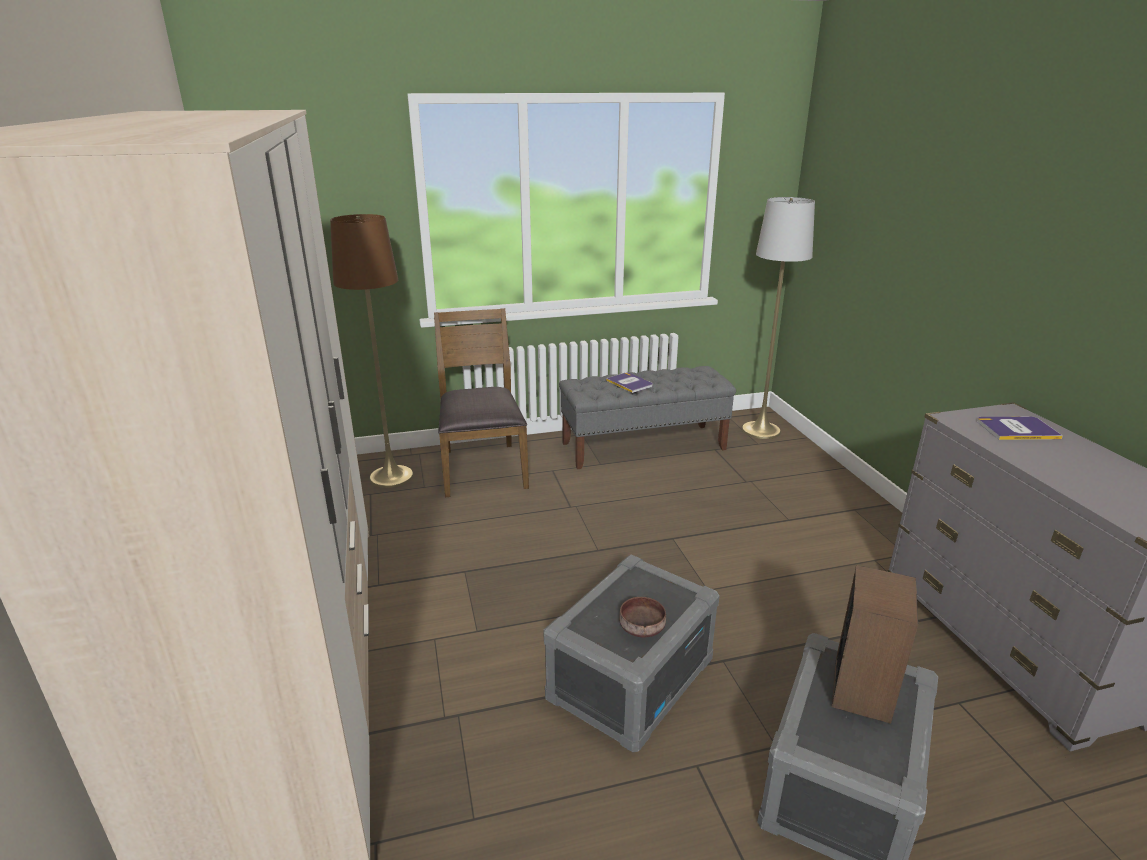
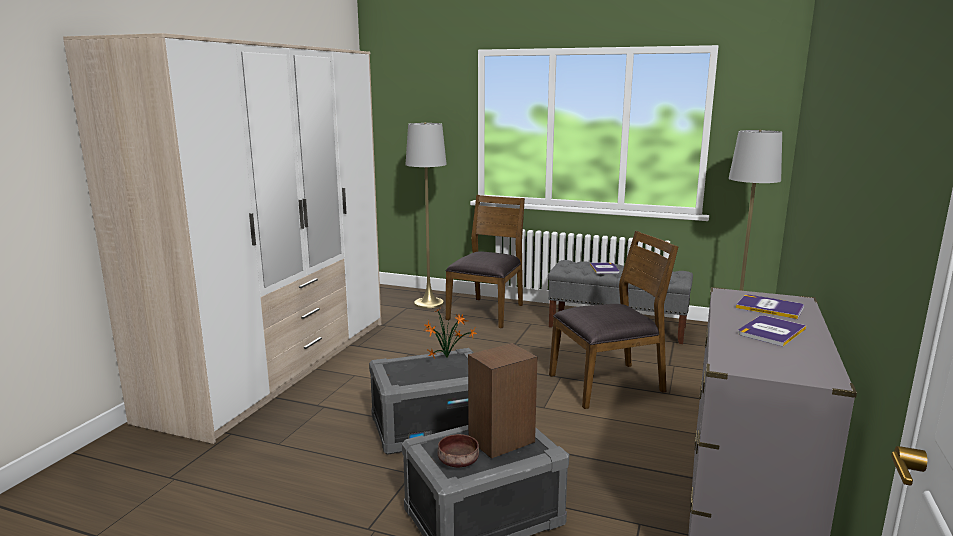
camera: 35 degrees right, 10 degrees down
brown floor lamp [330,214,413,488] -> grey floor lamp [405,122,447,308]
brown bowl [619,597,666,637] -> brown bowl moved to [437,434,479,467]
none -> potted plant [424,307,477,359]
none -> brown chair [549,231,678,409]
none -> book [738,316,806,347]

